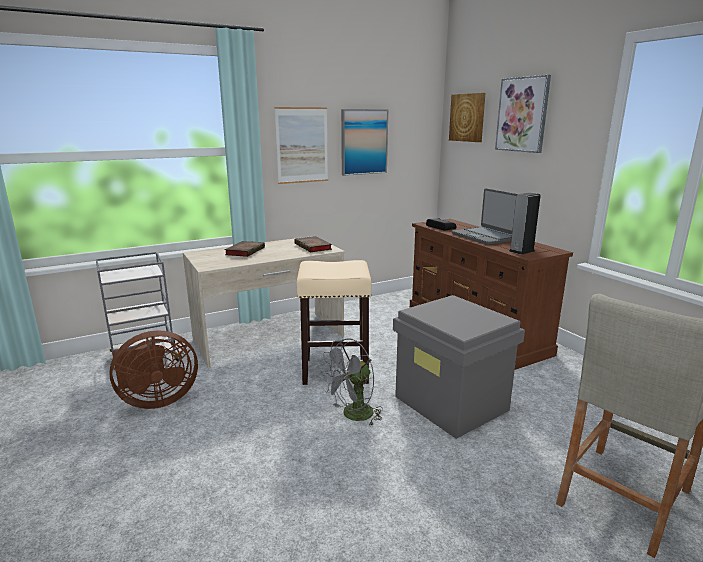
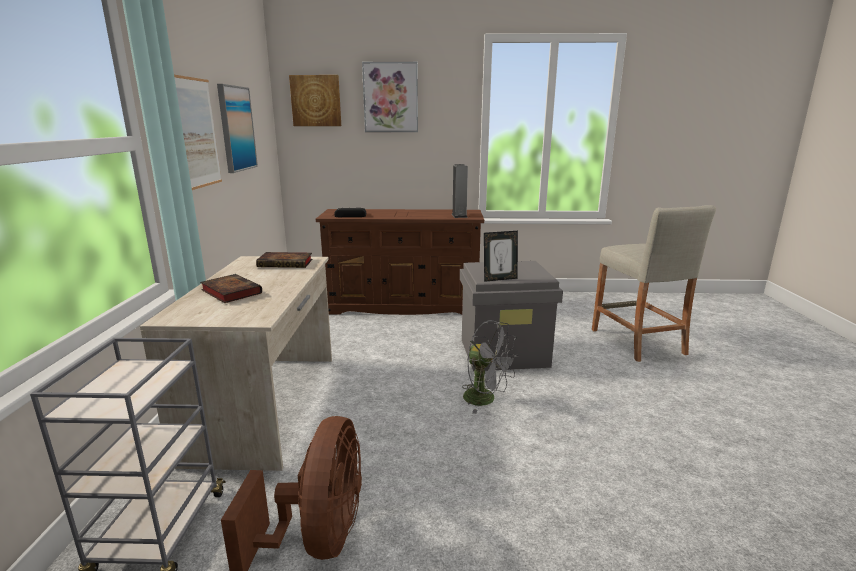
camera: 60 degrees left, 0 degrees up
beige stool [296,260,371,385] -> none
grey fan [321,338,383,425] -> grey fan turned 45 degrees counterclockwise [462,320,519,414]
laptop [452,188,517,245] -> none
none -> picture frame [484,231,518,282]

